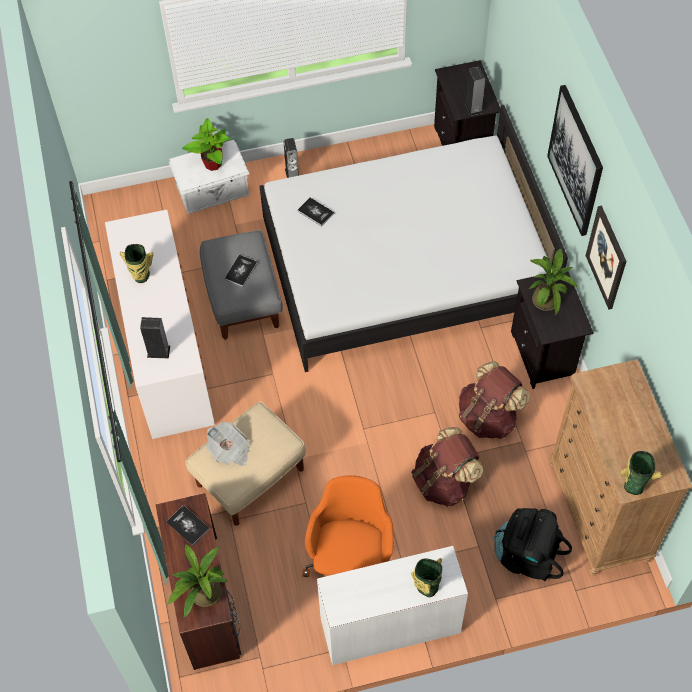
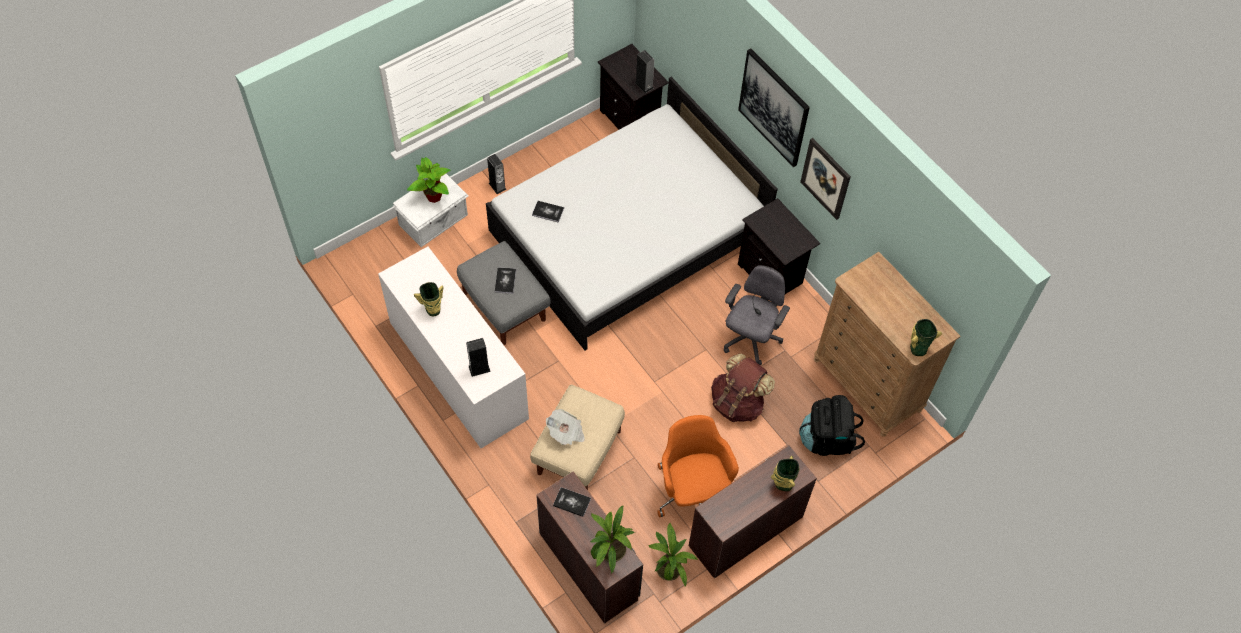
camera: 25 degrees left, 0 degrees up
white desk [317,546,468,665] -> brown desk [689,445,817,579]
brown backpack [459,361,530,439] -> grey office chair [724,265,790,365]
potted plant [529,248,577,315] -> potted plant moved to [648,522,698,586]

